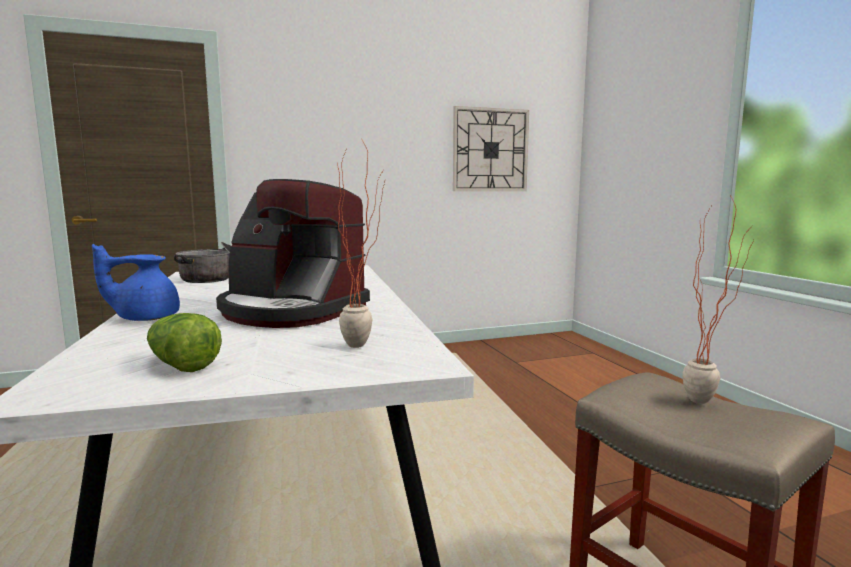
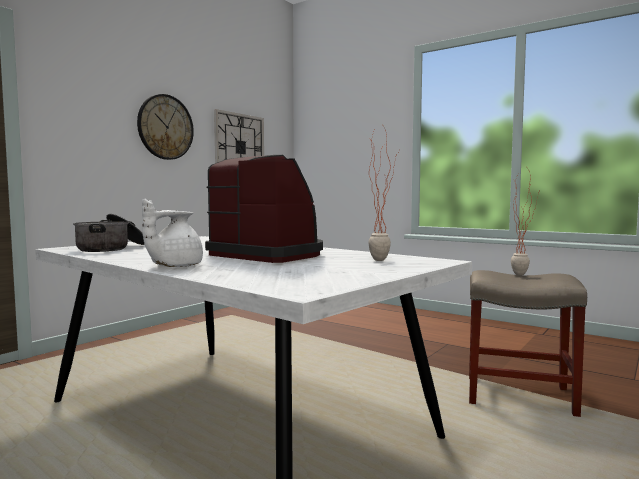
camera: 35 degrees left, 5 degrees down
blue teapot [92,244,180,321] -> white teapot [142,199,203,267]
lettuce [147,313,222,372] -> none
coffee machine [216,179,370,328] -> coffee machine turned 135 degrees counterclockwise [205,155,323,263]
none -> wall clock [137,94,194,160]

